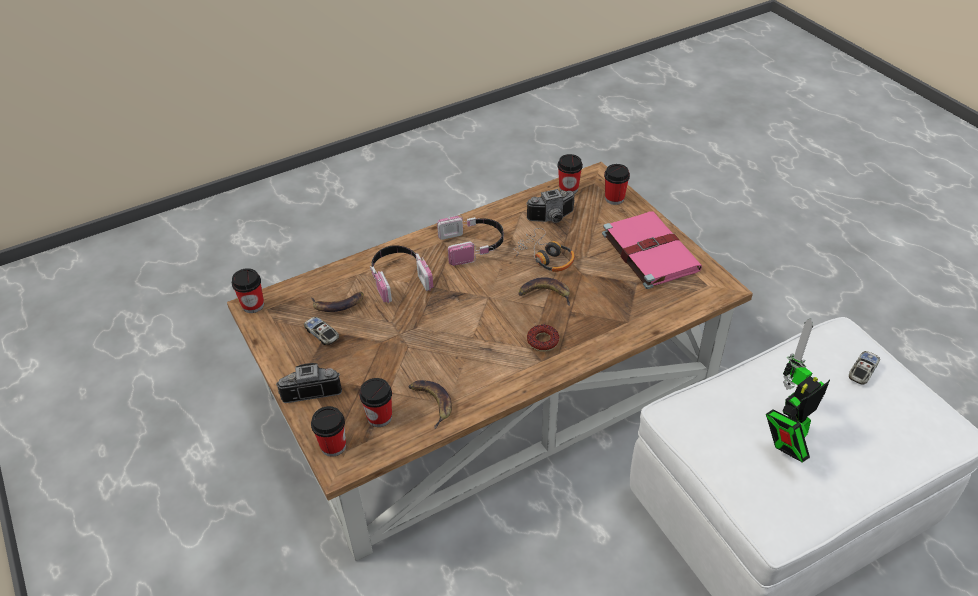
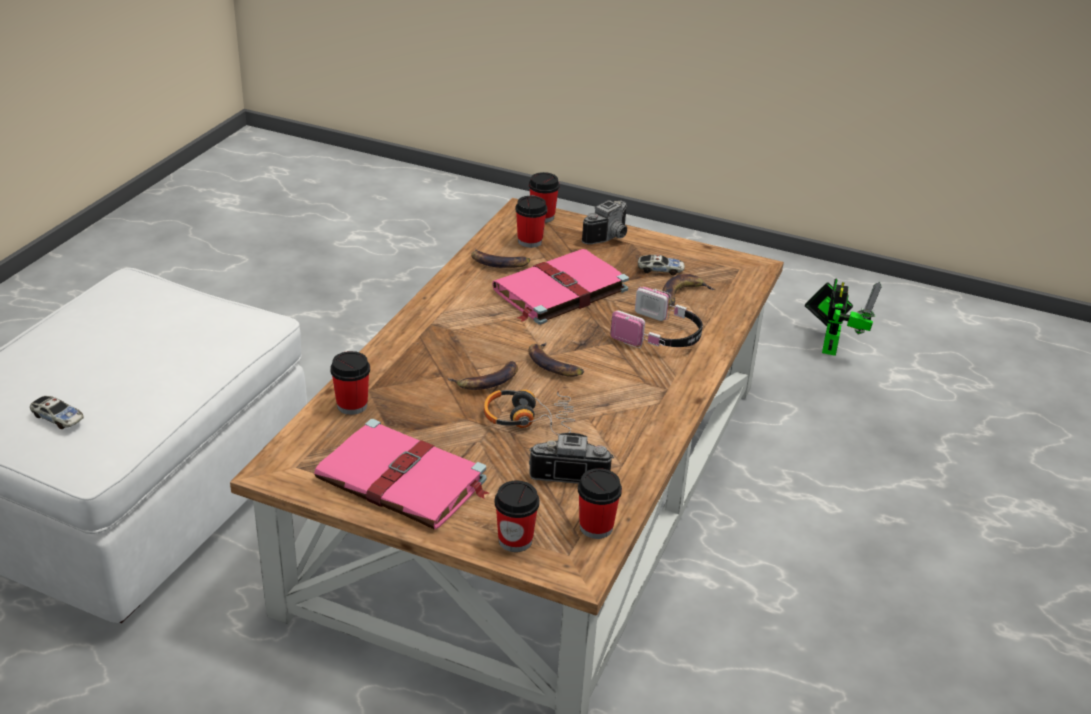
camera: 140 degrees right, 10 degrees down
cup [232,268,264,313] -> cup moved to [330,351,370,415]
headphones [437,215,504,266] -> none
camera [526,189,575,223] -> camera turned 60 degrees clockwise [529,433,614,484]
donut [527,324,559,352] -> none
toy robot [766,318,830,463] -> toy robot moved to [805,278,882,356]
toy car [849,351,880,385] -> toy car turned 60 degrees counterclockwise [30,396,84,429]
none -> pink book [492,249,629,325]
none -> banana [528,342,584,377]

